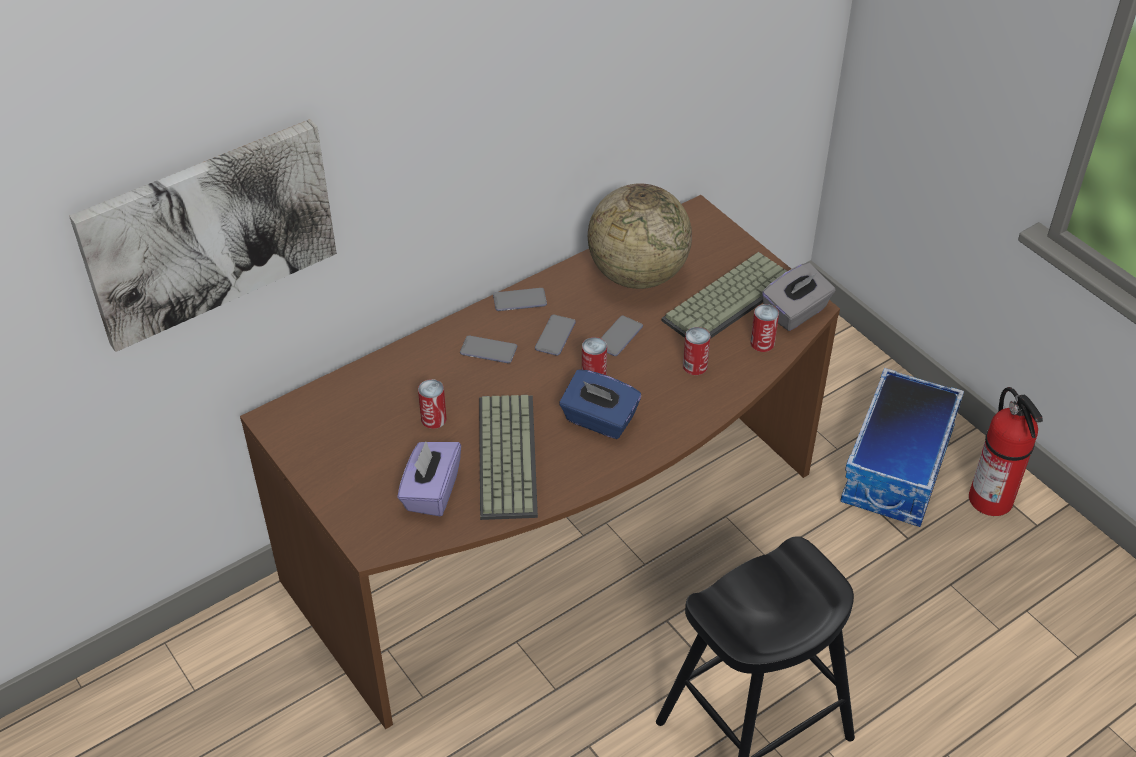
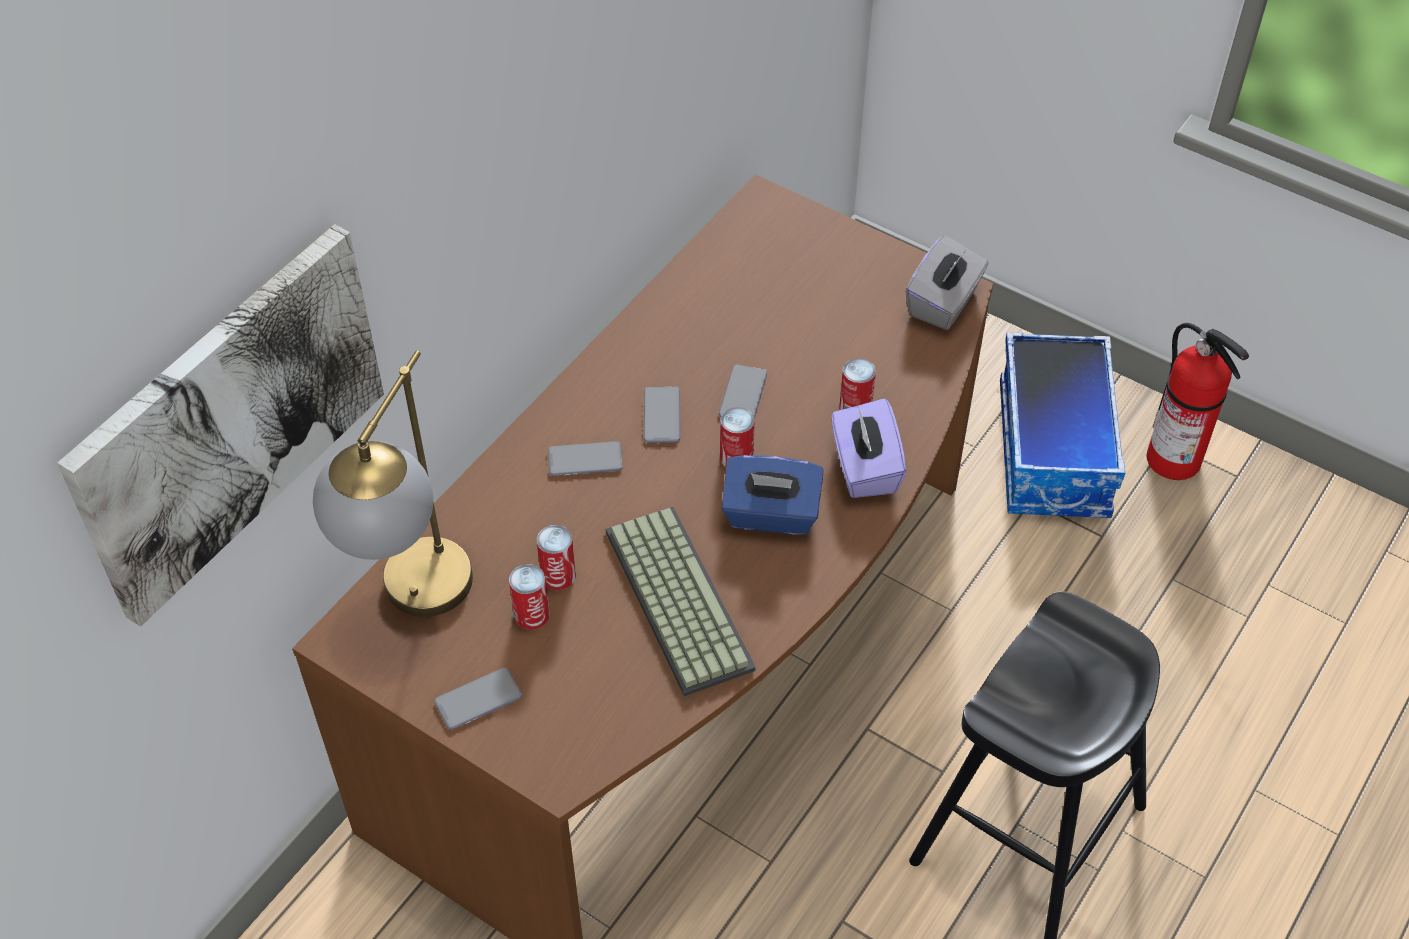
camera: 20 degrees left, 5 degrees up
purple tissue box [398,441,461,516] -> purple tissue box moved to [831,398,906,498]
phone [493,288,547,311] -> phone moved to [434,668,522,730]
globe [588,184,692,289] -> none
keyboard [662,252,787,339] -> none
can [750,304,779,352] -> can moved to [509,564,550,630]
none -> table lamp [313,351,473,617]

